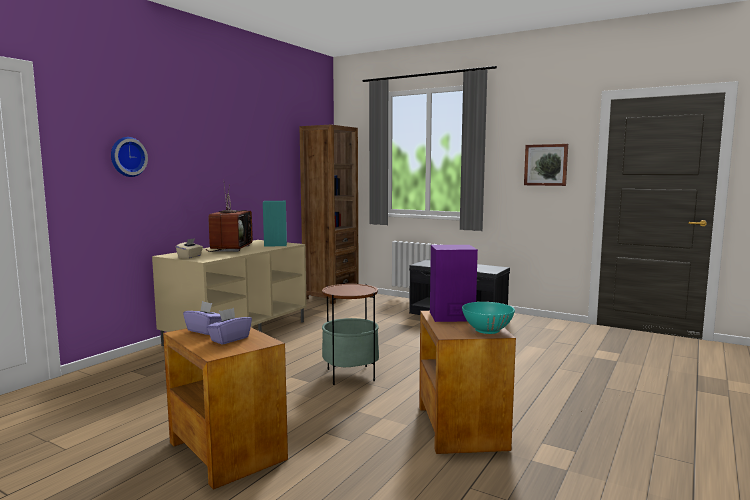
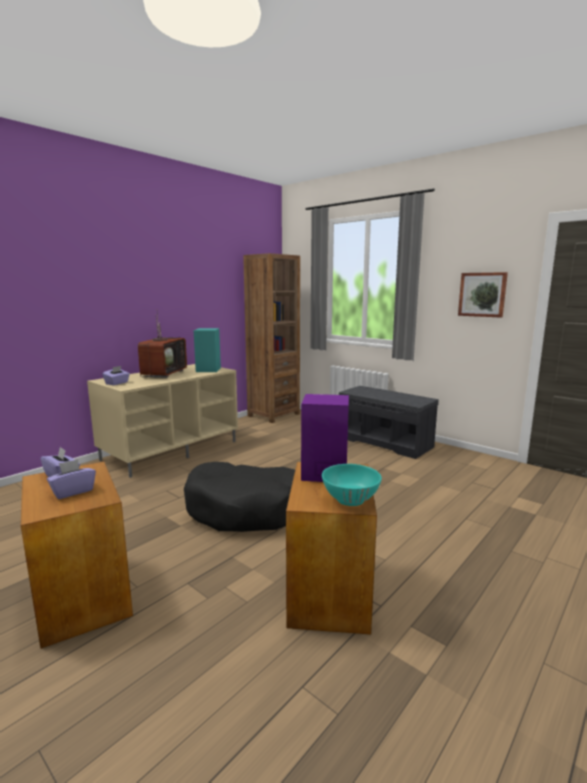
camera: 10 degrees right, 5 degrees up
wall clock [111,137,148,177] -> none
beige tissue box [176,238,203,259] -> purple tissue box [102,366,130,385]
side table [322,284,379,385] -> black dog bed [184,462,295,532]

